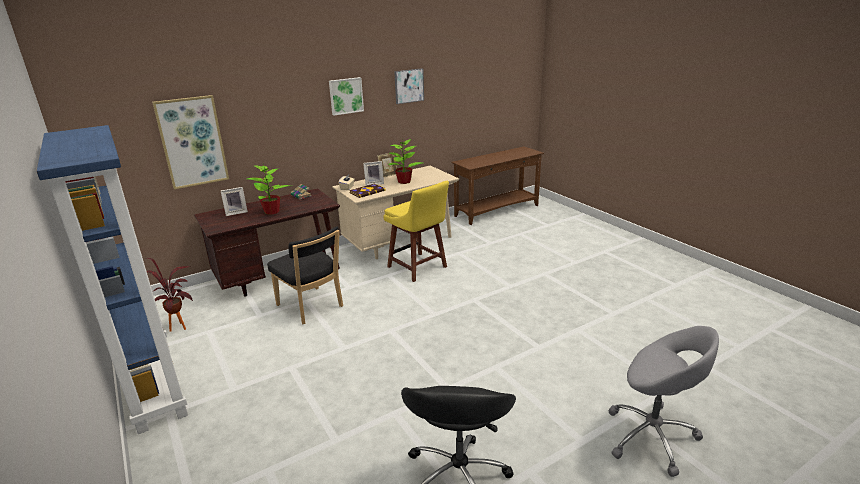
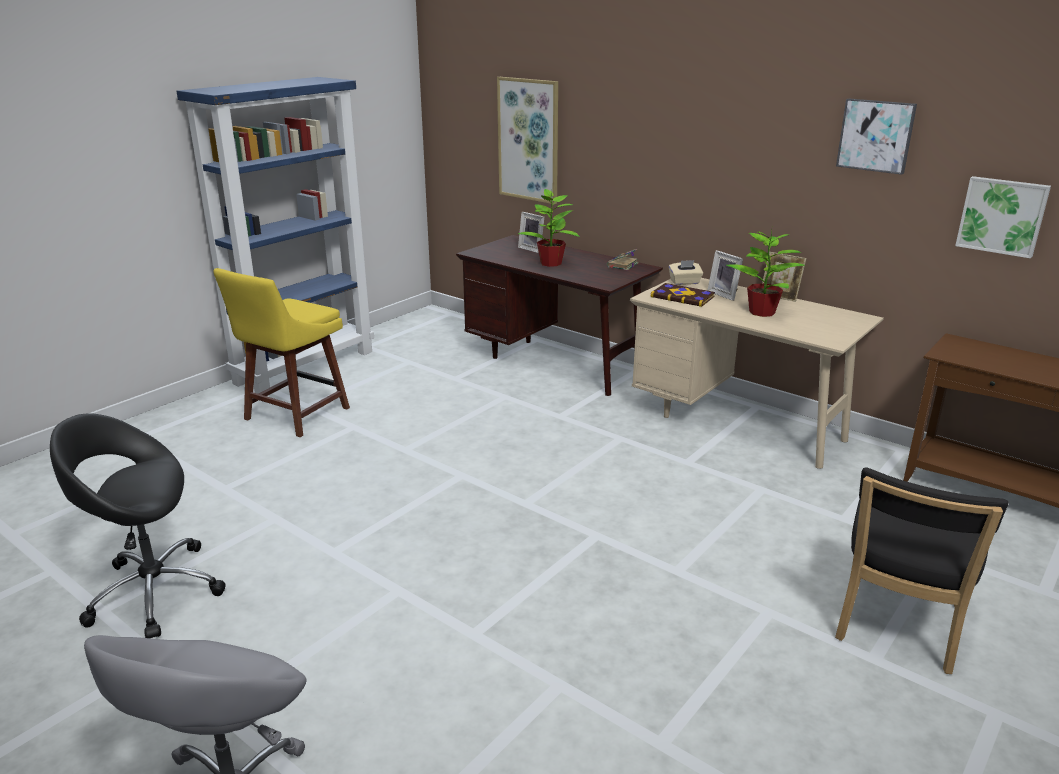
camera: 70 degrees right, 0 degrees up
potted plant [147,258,193,331] -> none
black chair [267,226,343,324] -> black chair moved to [835,467,1008,674]
picture [329,77,364,116] -> picture moved to [955,176,1051,259]
yellow stool [384,181,449,282] -> yellow stool moved to [213,268,350,437]

